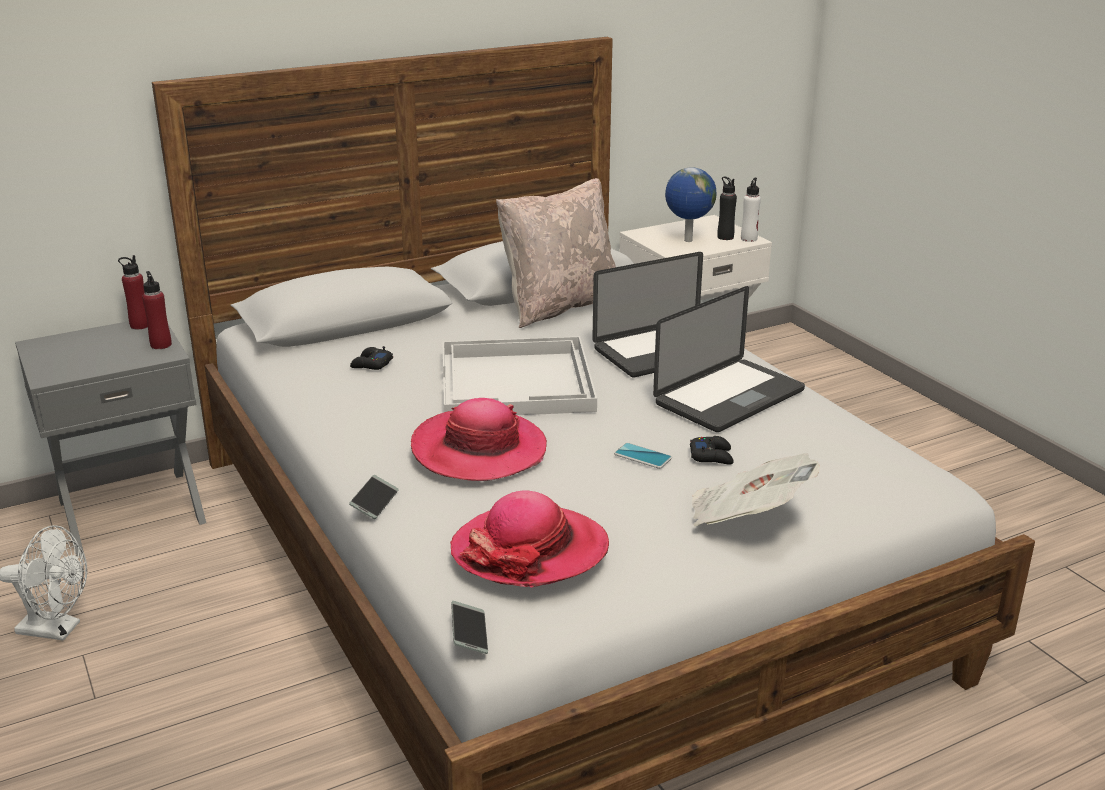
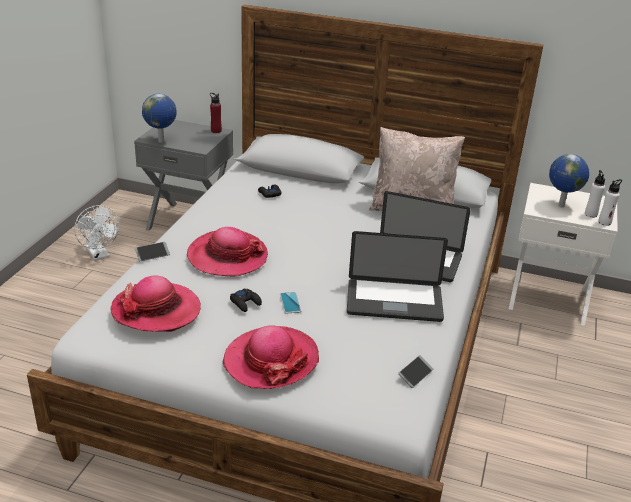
camera: 45 degrees right, 5 degrees up
red bottle [142,271,172,349] -> none
white tray [442,336,597,415] -> none
phone [451,601,488,654] -> phone moved to [398,355,433,388]
black game controller [690,436,734,464] -> black game controller moved to [230,288,262,312]
newspaper [692,453,820,526] -> hat [222,325,319,389]
black bottle [717,176,737,240] -> white bottle [585,170,605,218]
none -> globe [142,94,177,143]

